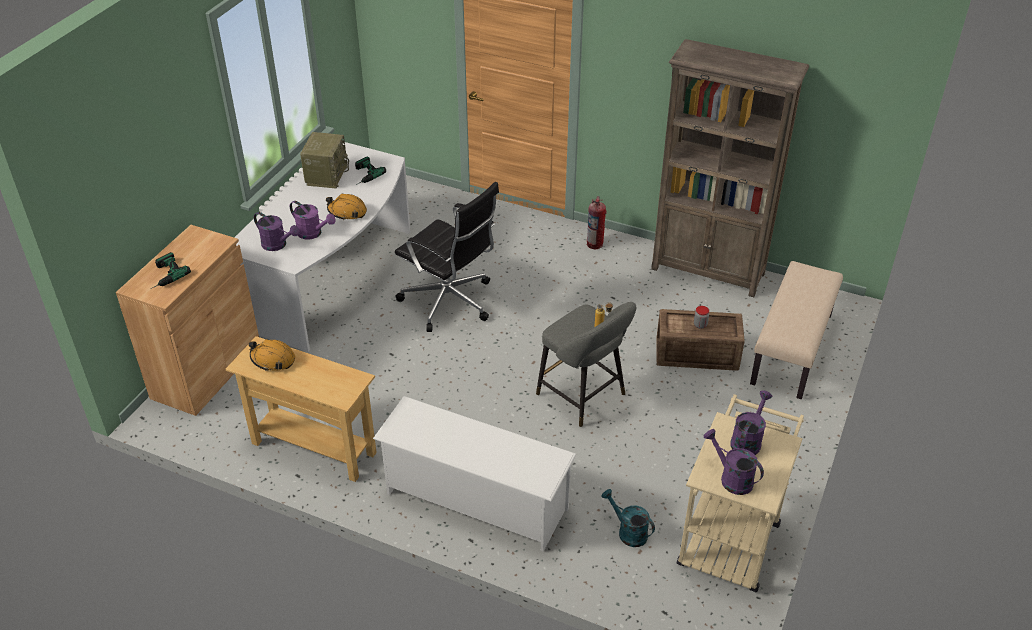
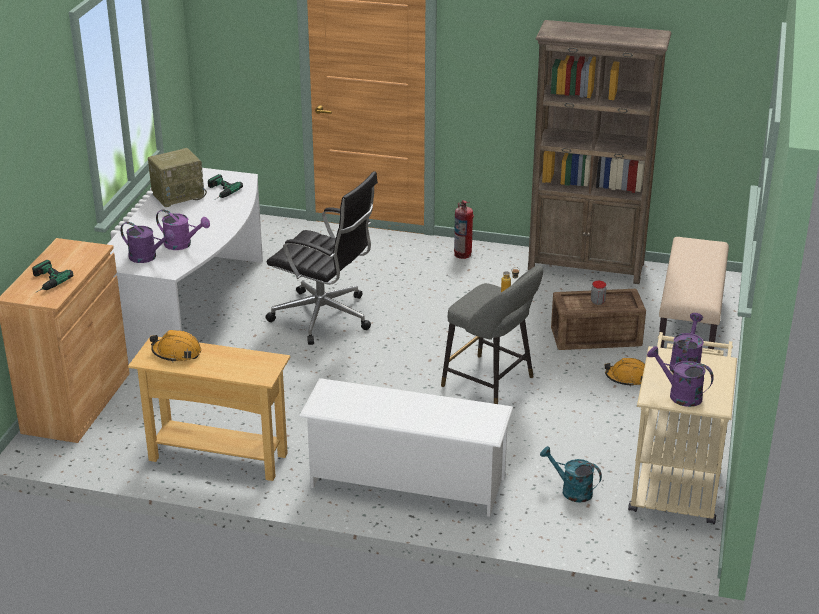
camera: 10 degrees left, 10 degrees down
radio [300,132,349,188] -> radio turned 60 degrees clockwise [148,148,207,207]
orange hard hat [326,194,367,220] -> orange hard hat moved to [605,358,645,387]

